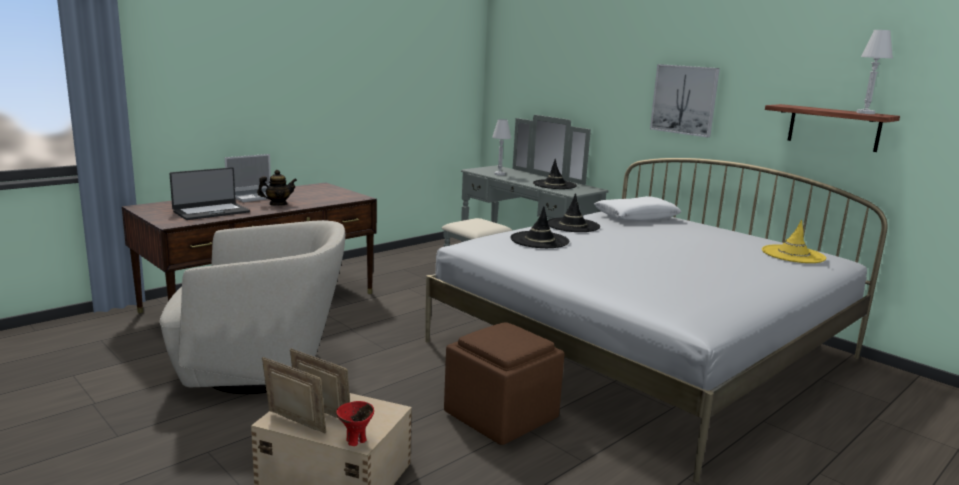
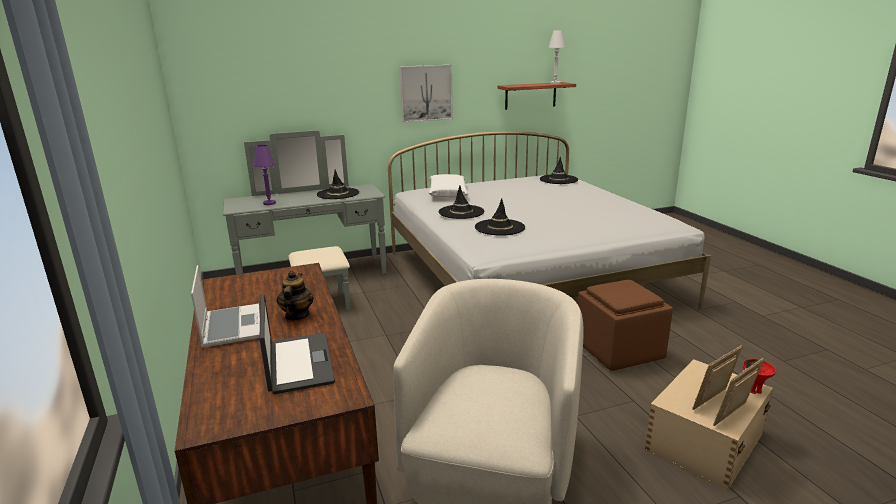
camera: 65 degrees left, 5 degrees up
white table lamp [492,119,511,175] -> purple table lamp [253,145,276,205]
yellow hat [762,220,826,263] -> black hat [540,157,578,184]

